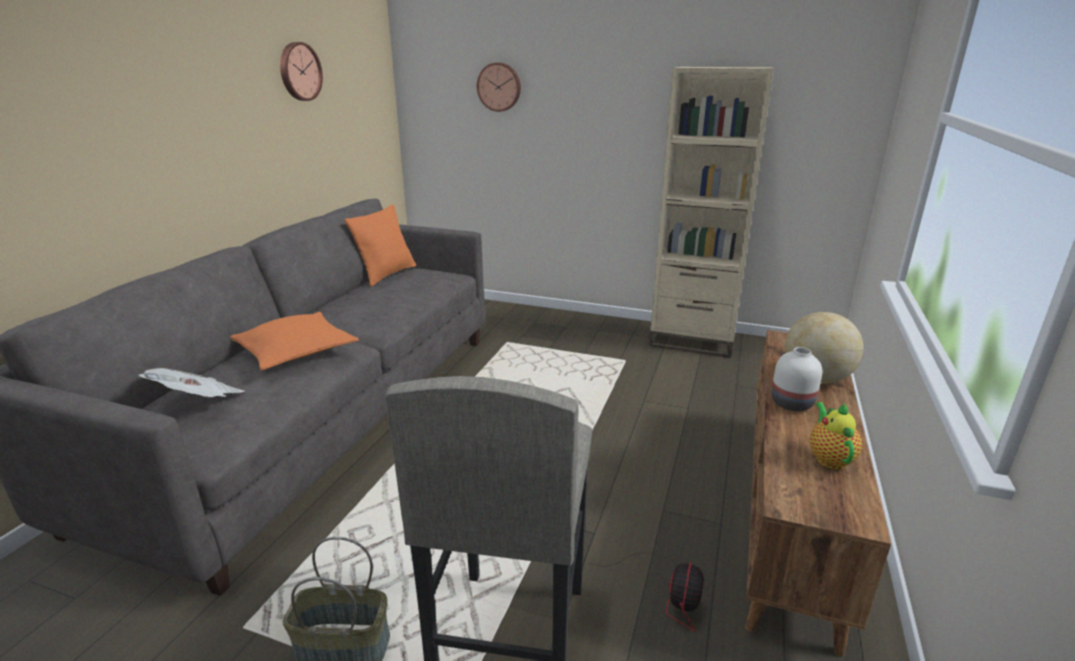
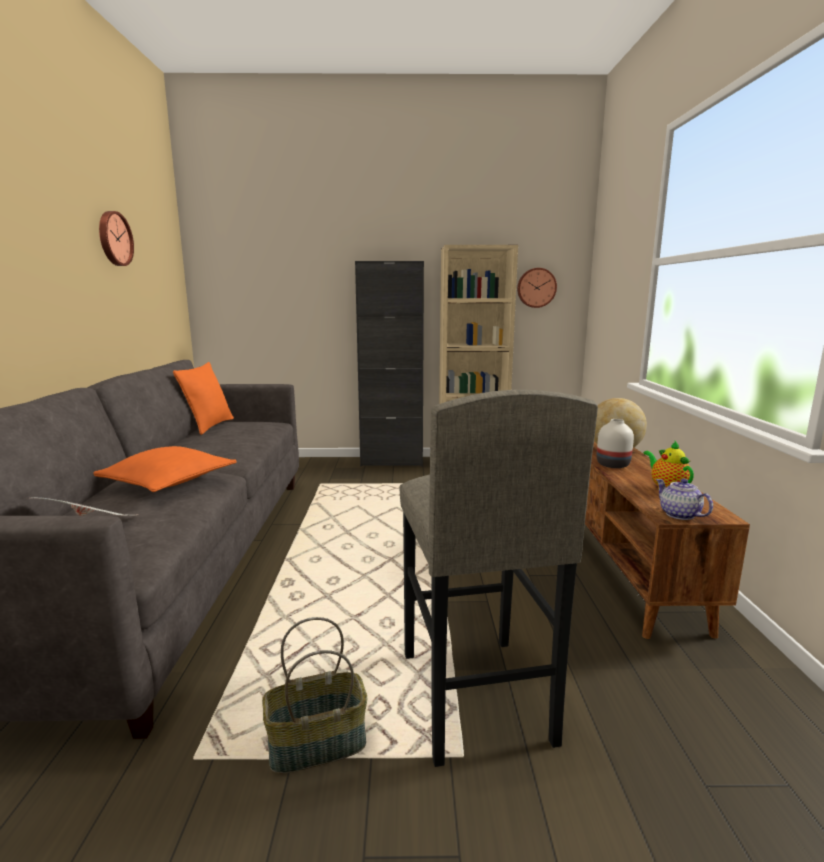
camera: 20 degrees left, 10 degrees down
wall clock [477,62,521,112] -> wall clock moved to [517,268,557,308]
fan [589,552,704,632] -> none
none -> black cabinet [355,261,424,466]
none -> teapot [656,479,713,520]

